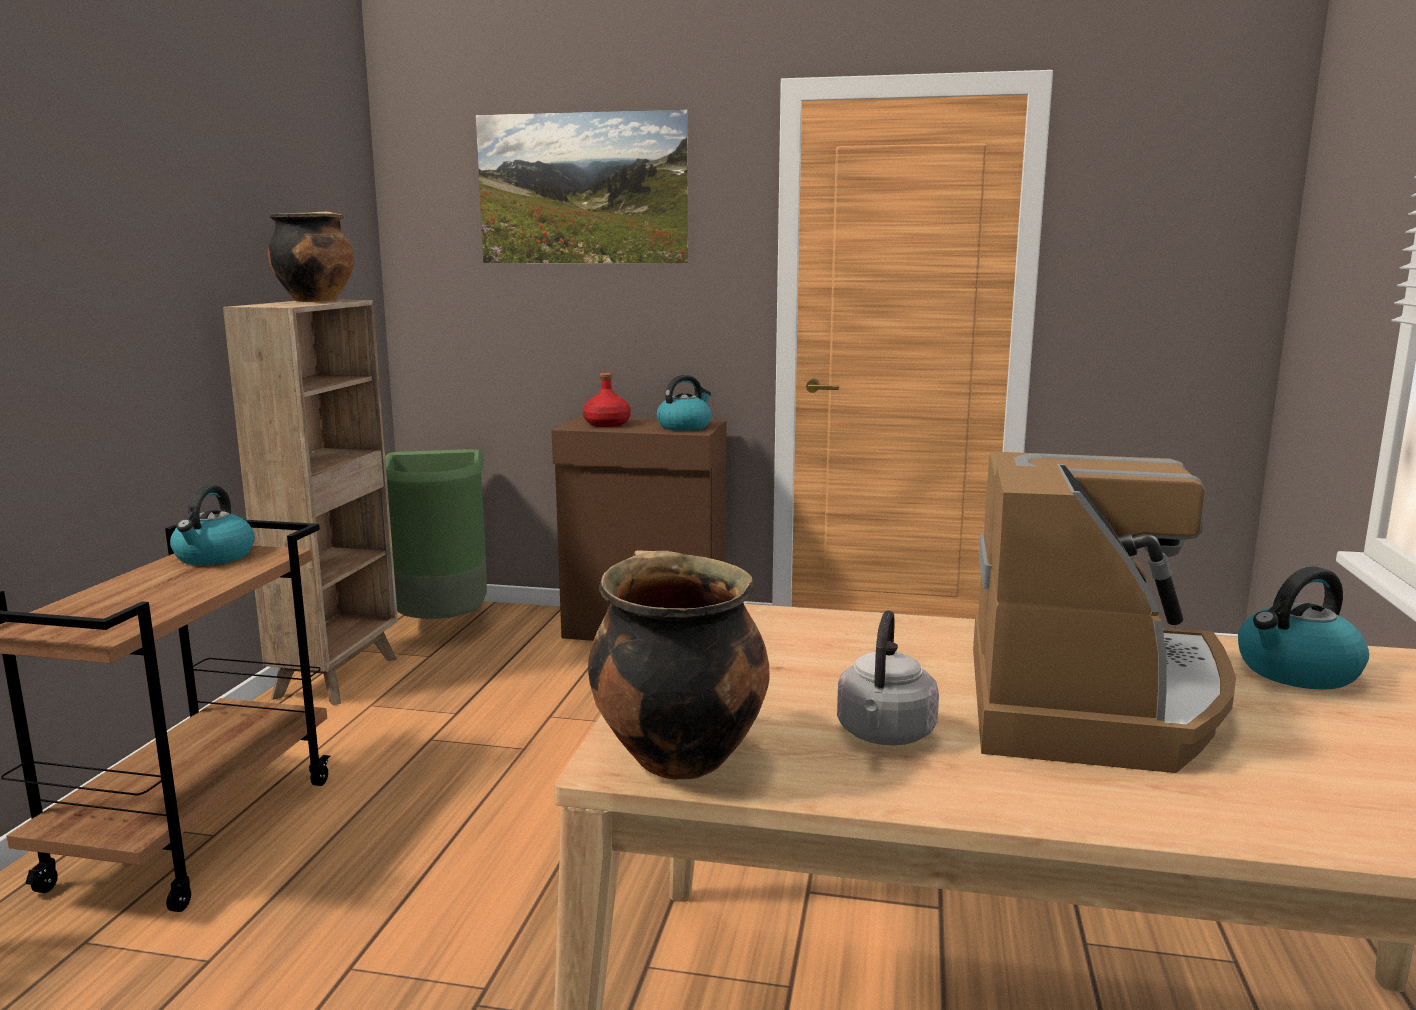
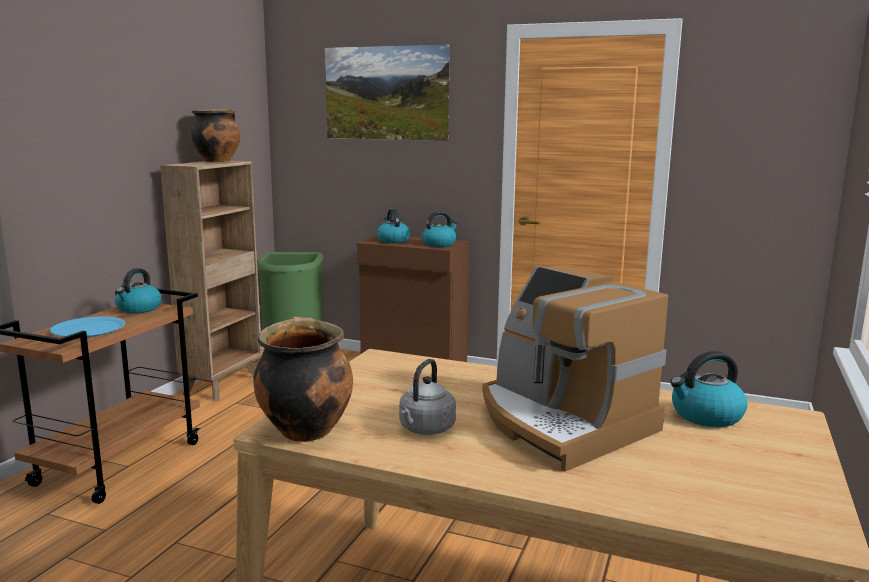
camera: 10 degrees right, 0 degrees up
red bottle [583,373,631,427] -> kettle [376,209,410,243]
coffee machine [973,452,1236,773] -> coffee machine turned 120 degrees clockwise [482,265,668,472]
none -> blue plate [50,316,125,337]

